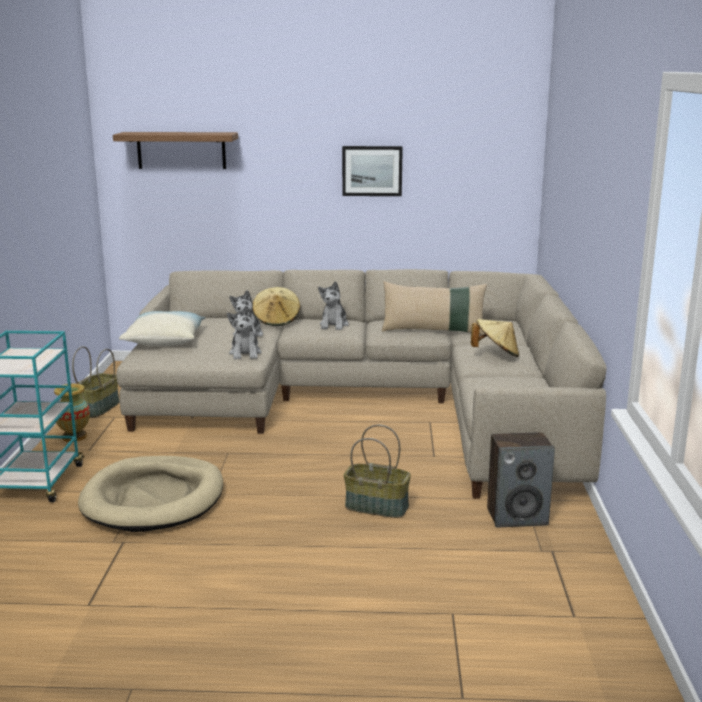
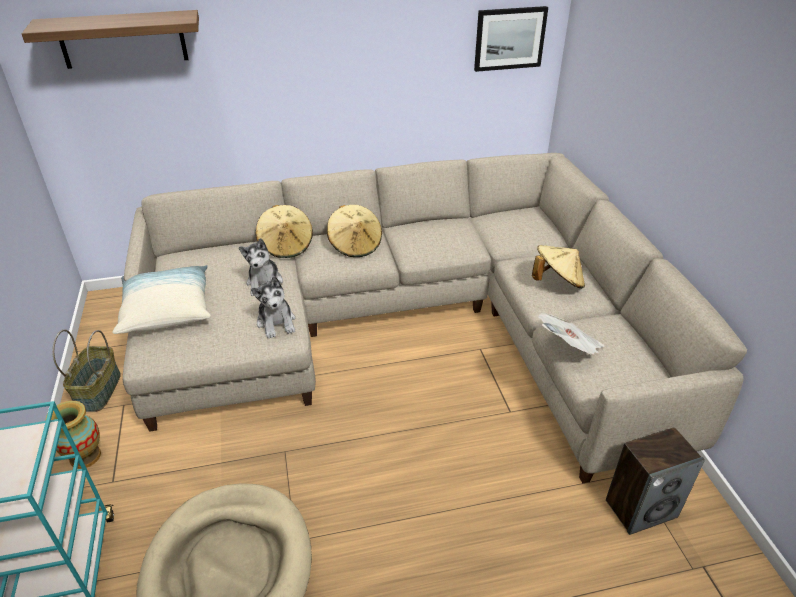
camera: 15 degrees left, 20 degrees up
plush toy [318,281,349,330] -> beige hat [327,205,382,257]
picture [342,146,403,196] -> picture moved to [474,6,548,72]
basket [344,424,411,518] -> none
beige pillow [382,281,487,335] -> none
none -> newspaper [538,312,605,355]

